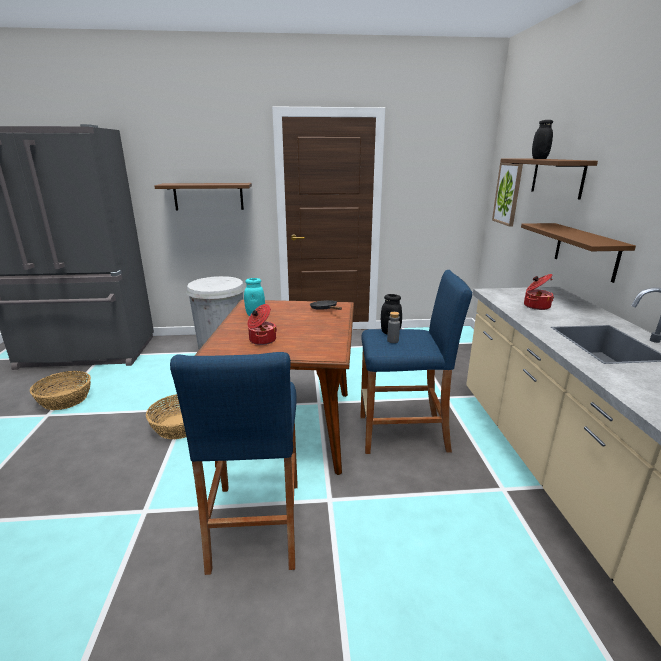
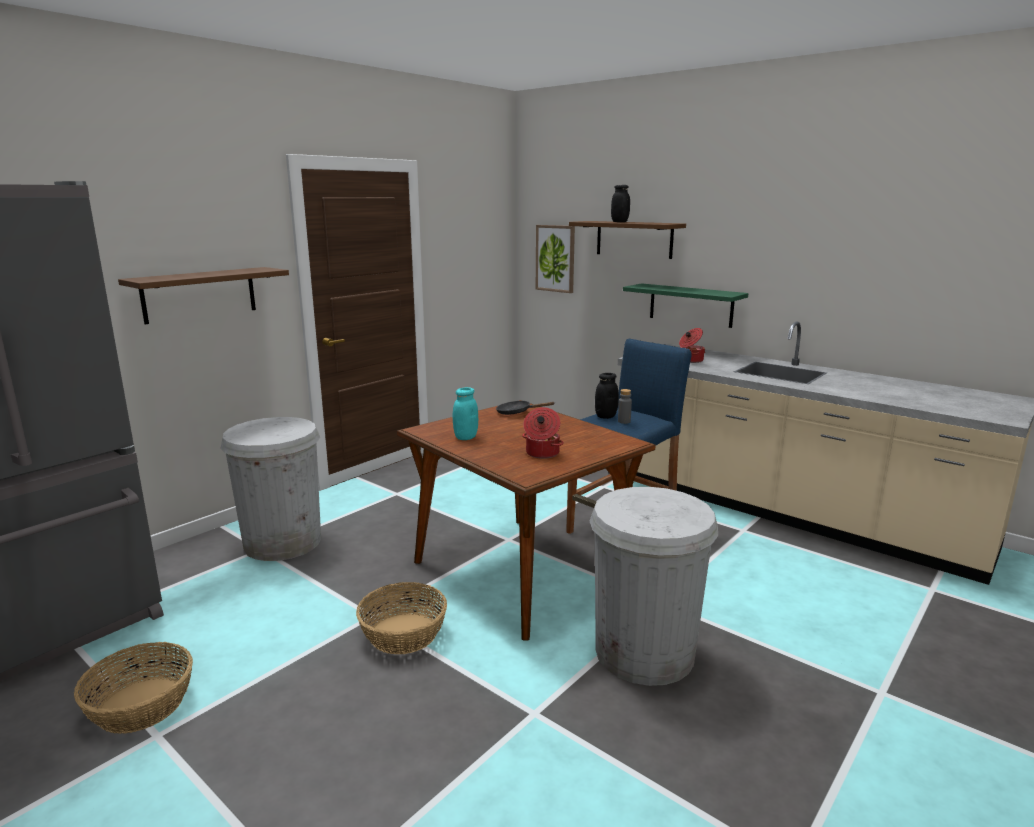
camera: 45 degrees left, 5 degrees down
blue stool [170,352,298,575] -> white trash can [590,487,718,686]
brown shelf [521,223,636,283] -> green shelf [623,284,749,328]

